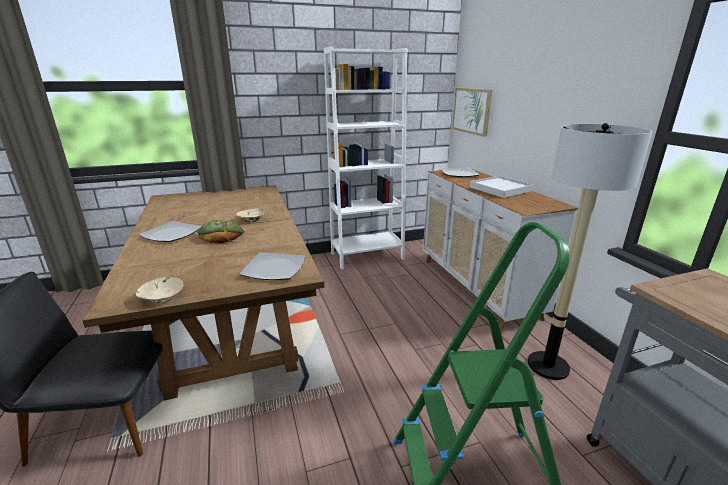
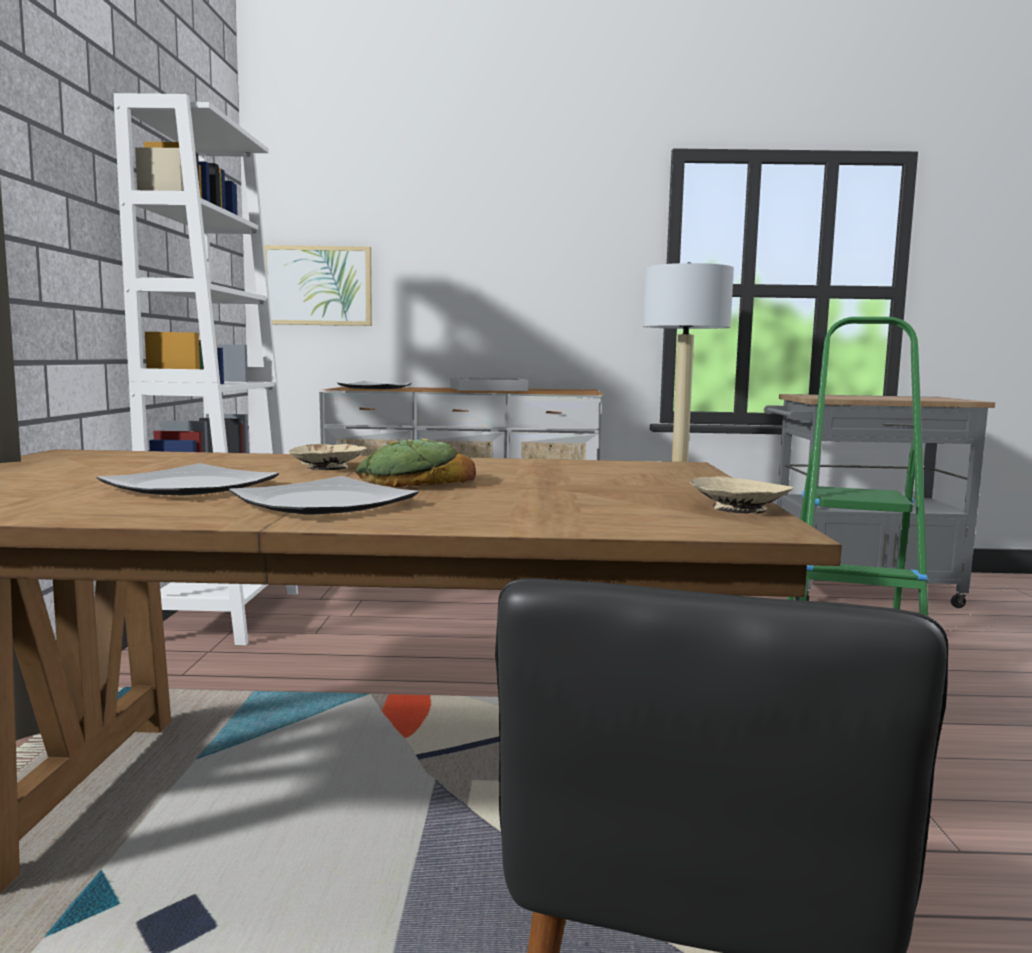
camera: 70 degrees left, 15 degrees down
plate [240,252,306,280] -> plate moved to [97,463,279,495]

